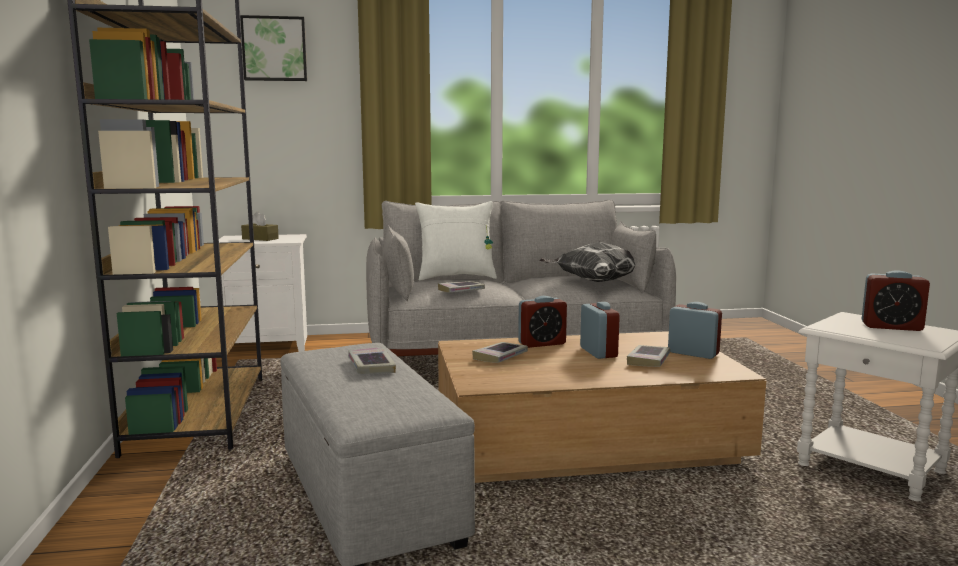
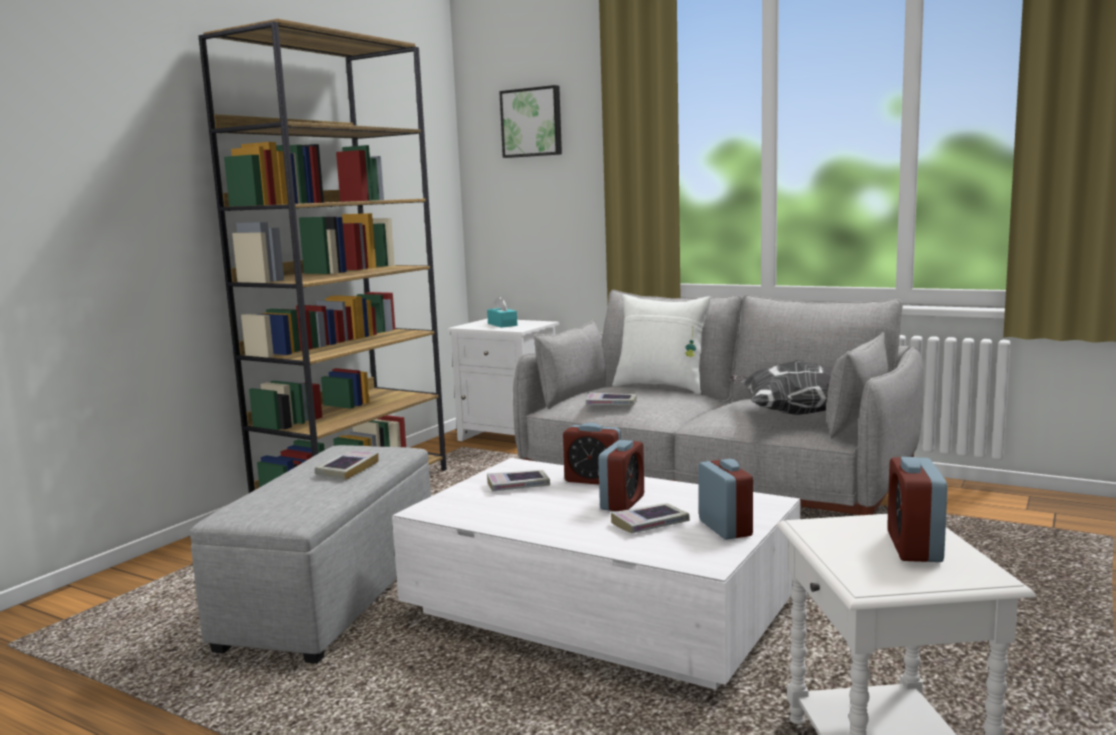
camera: 40 degrees right, 0 degrees up
brown tissue box [241,212,279,241] -> turquoise tissue box [487,296,517,328]
brown coffee table [438,331,766,483] -> white coffee table [392,458,801,690]
alarm clock [862,270,930,331] -> alarm clock turned 45 degrees clockwise [887,457,948,562]

